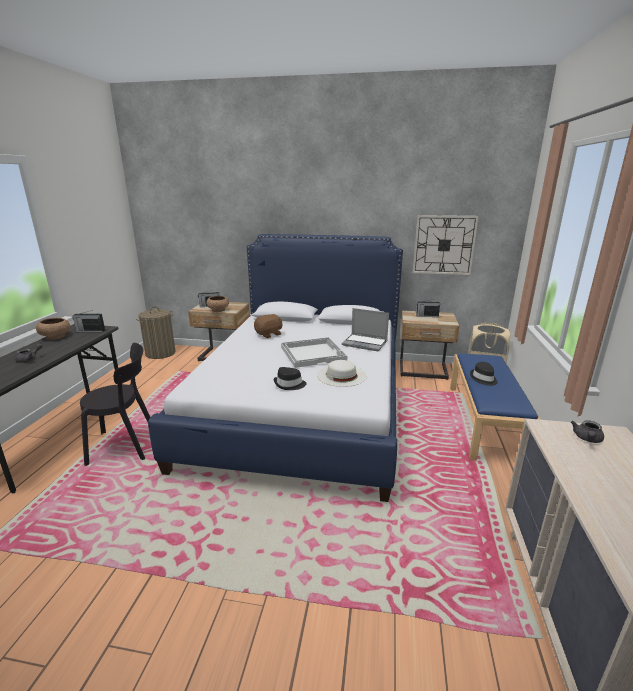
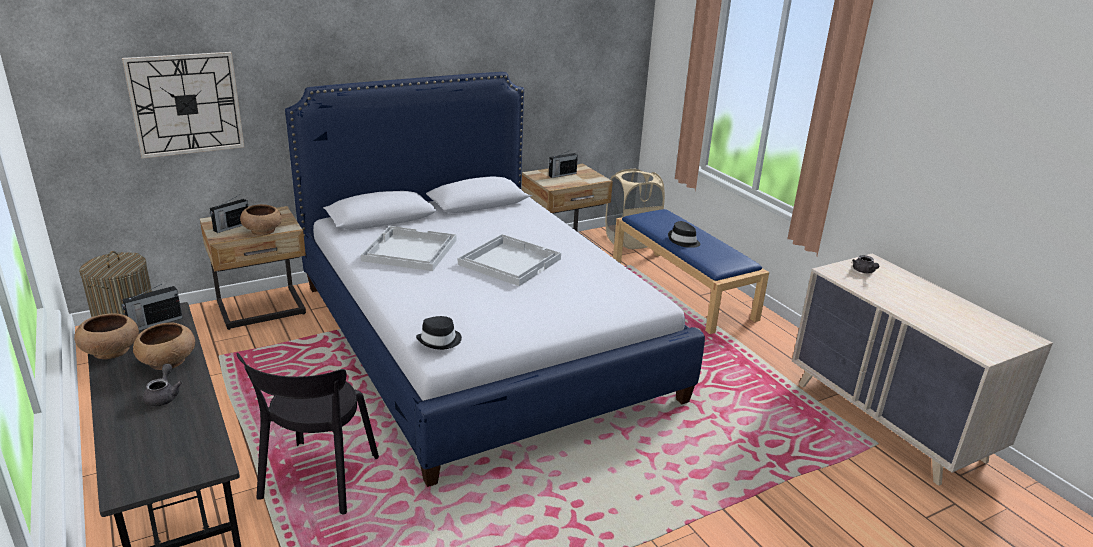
camera: 40 degrees left, 5 degrees up
black chair [80,343,150,466] -> black chair turned 150 degrees clockwise [237,353,379,514]
brown plush toy [254,314,283,338] -> white tray [361,226,456,271]
black hat [274,367,307,390] -> black hat moved to [416,316,462,350]
white hat [317,360,367,387] -> none
laptop [342,308,389,351] -> none
wall clock [413,215,479,275] -> wall clock moved to [122,52,244,158]
none -> brown bowl [133,322,195,370]

